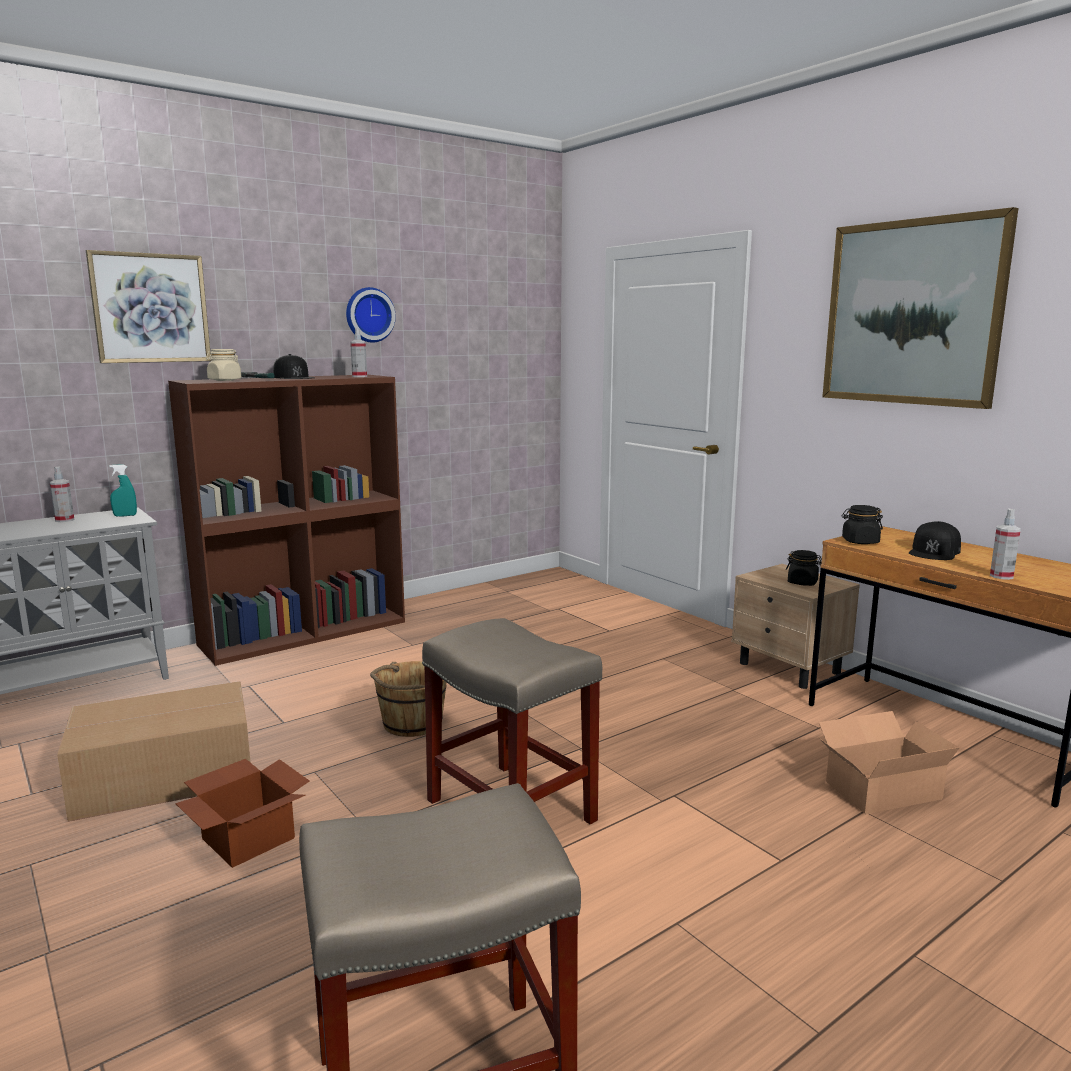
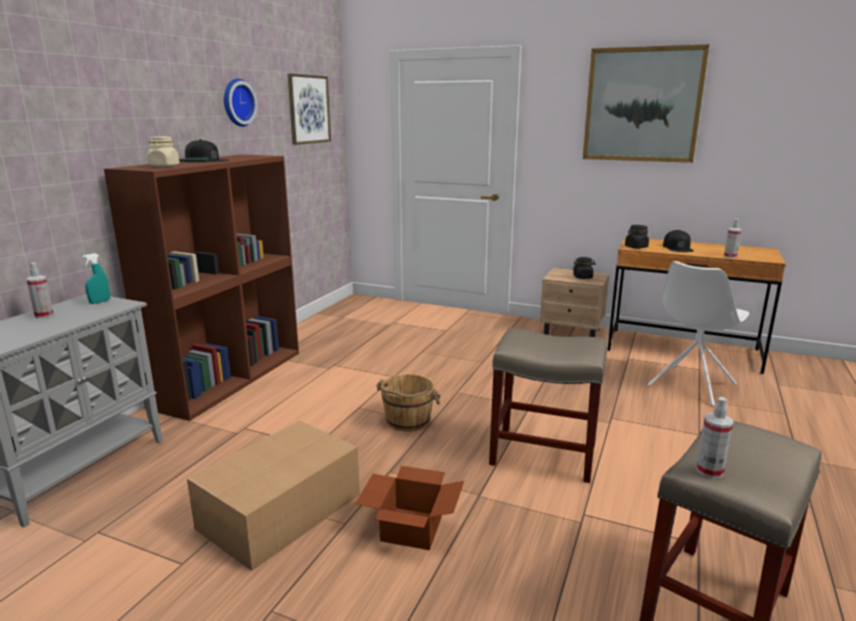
camera: 30 degrees left, 5 degrees up
picture [86,250,211,363] -> picture moved to [288,73,331,145]
spray bottle [350,329,367,377] -> spray bottle moved to [696,397,734,479]
cardboard box [819,711,960,814] -> white chair [648,261,749,406]

